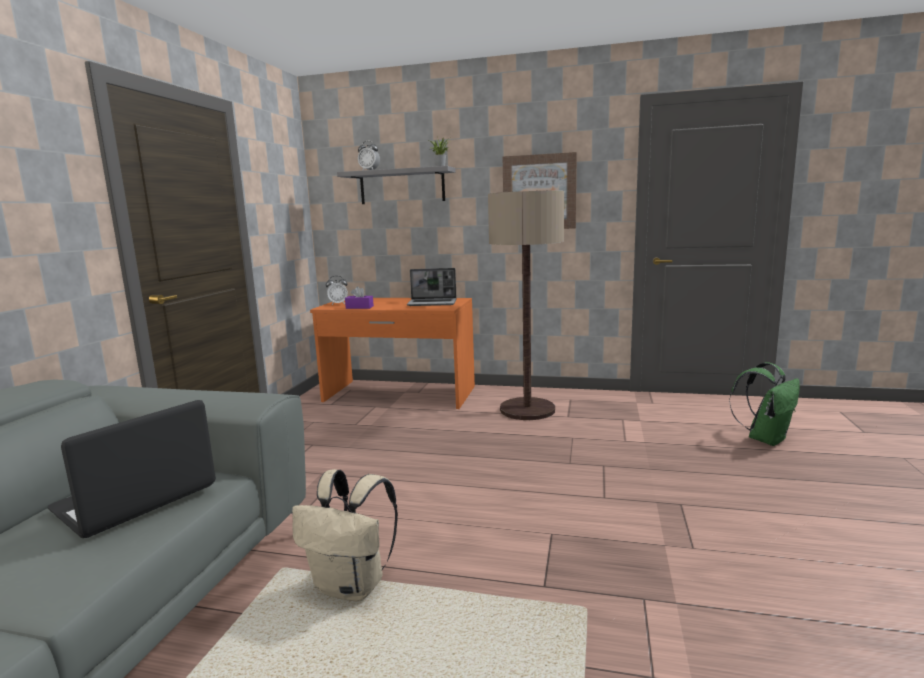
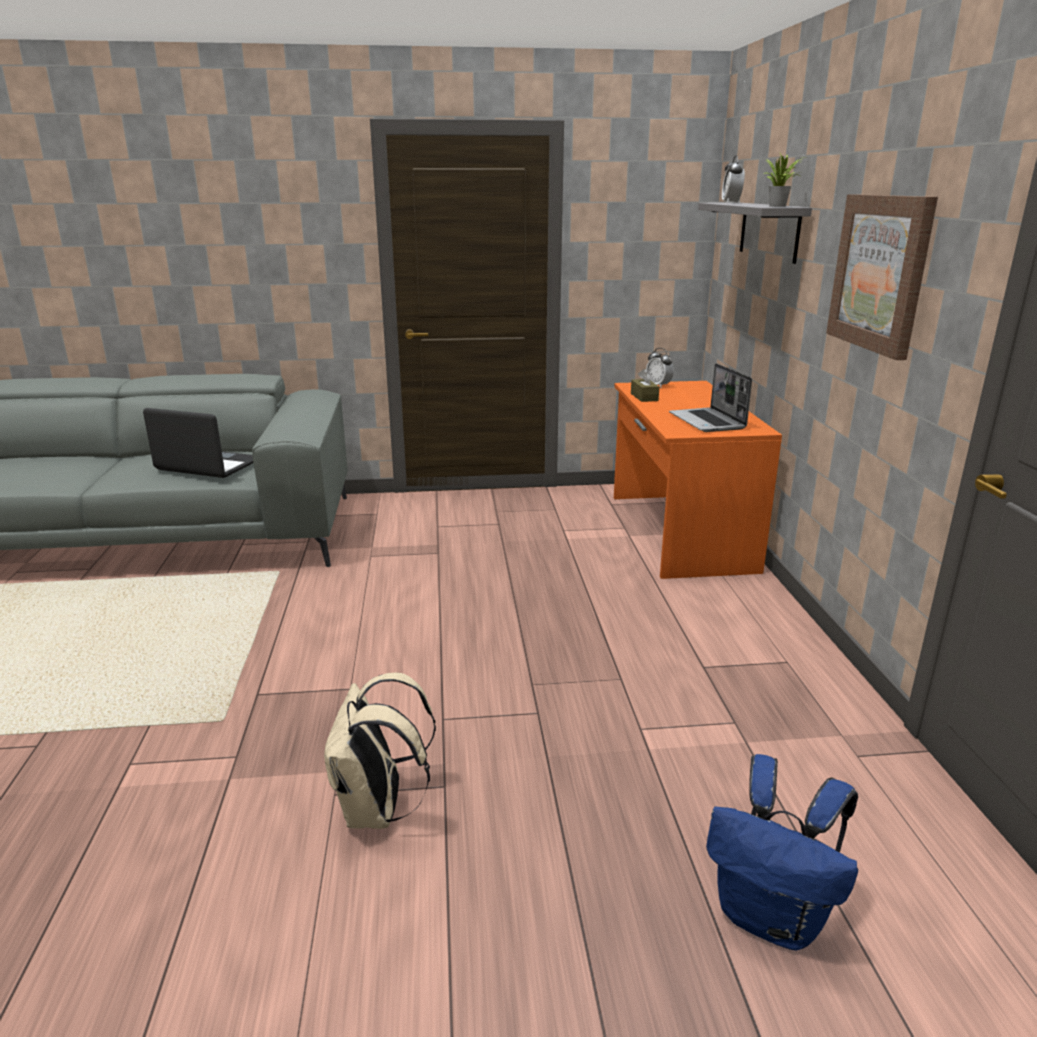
camera: 70 degrees right, 10 degrees up
beige backpack [292,469,398,602] -> beige backpack moved to [324,672,436,829]
purple tissue box [345,286,374,309] -> brown tissue box [631,369,659,402]
floor lamp [488,190,564,420] -> none
green backpack [729,362,800,446] -> blue backpack [706,754,858,951]

